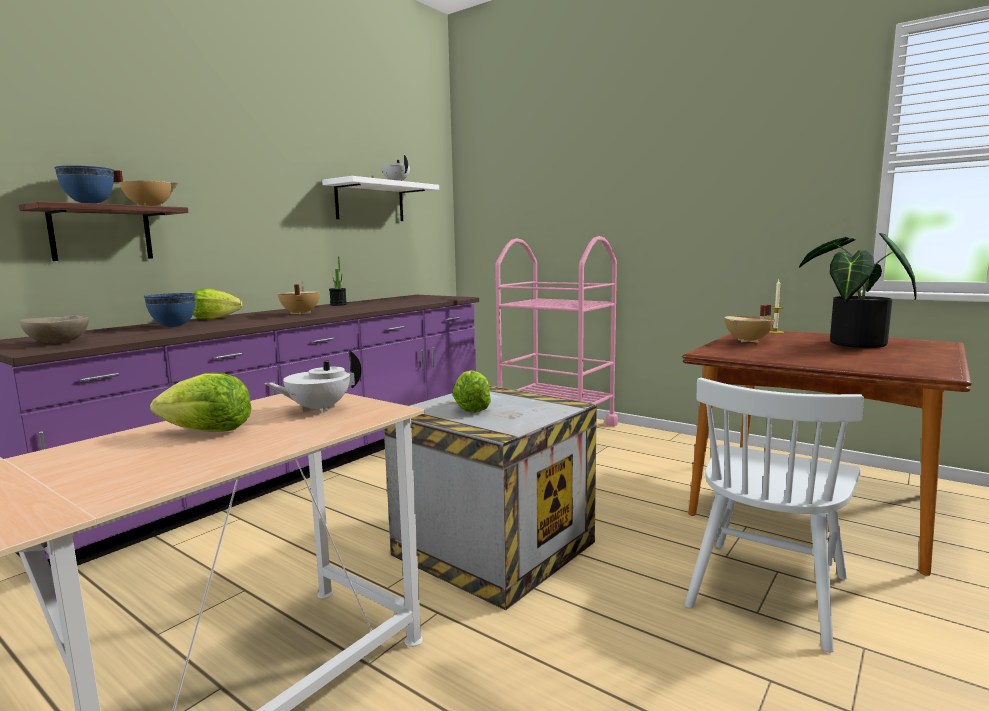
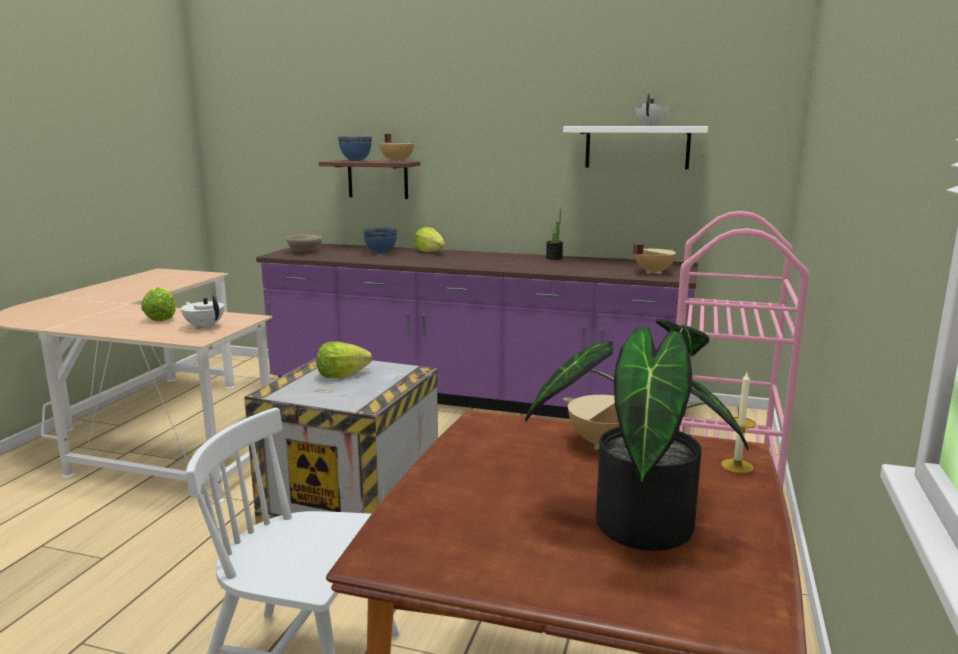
camera: 70 degrees right, 5 degrees up
beige cooking pot [278,284,320,315] -> beige cooking pot moved to [633,244,676,274]

